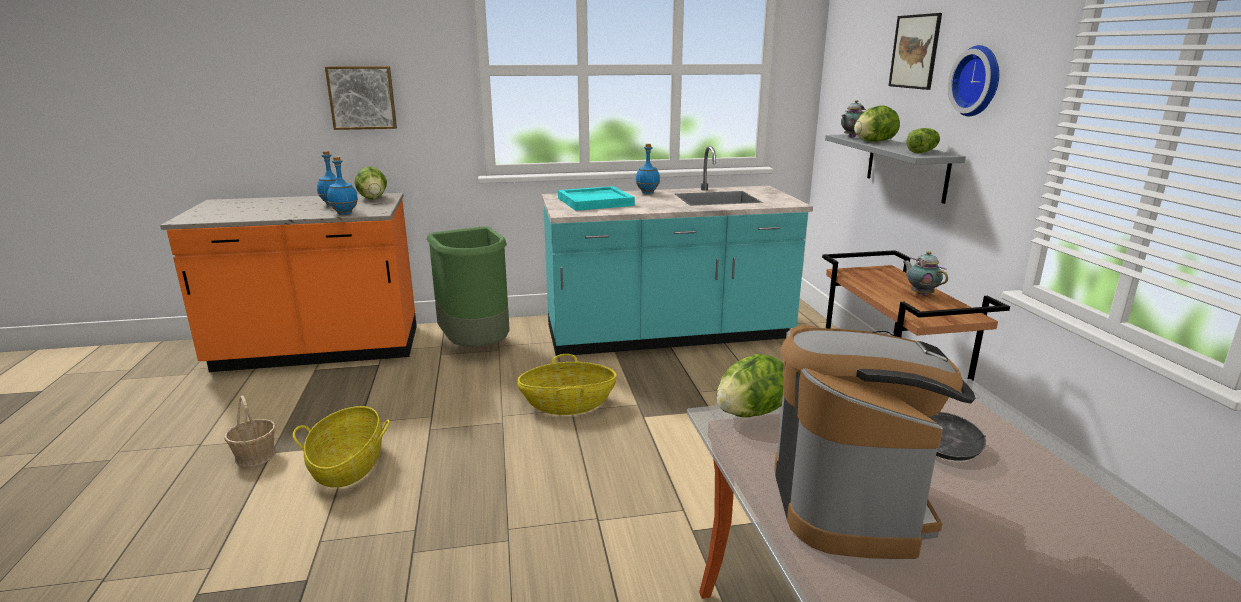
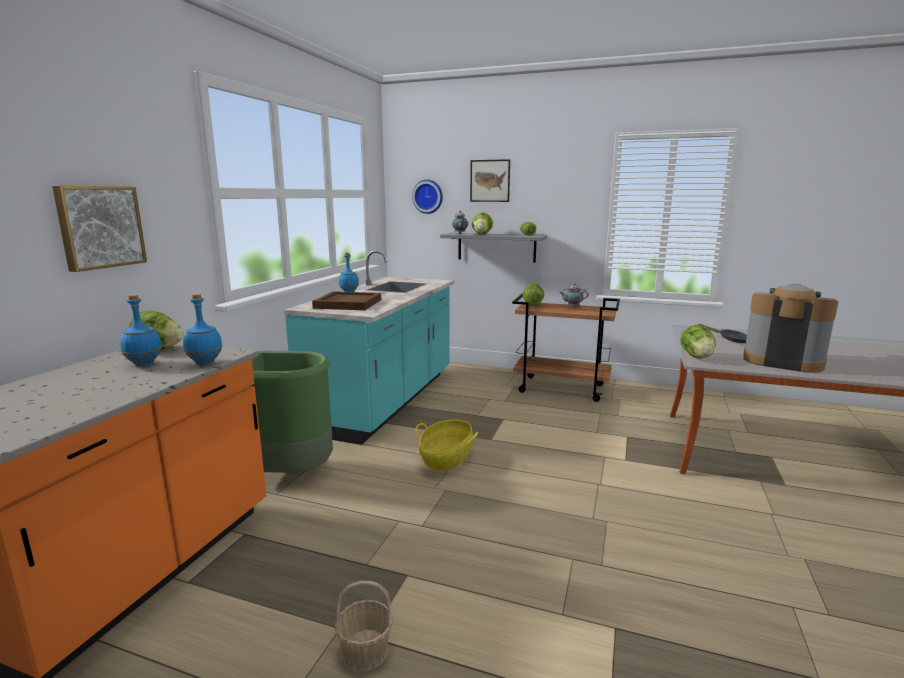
camera: 60 degrees left, 5 degrees down
basket [293,406,390,487] -> none
turquoise tray [558,186,635,211] -> brown tray [312,291,381,310]
wall clock [948,45,999,116] -> wall clock moved to [412,180,443,214]
none -> lettuce [523,283,544,305]

